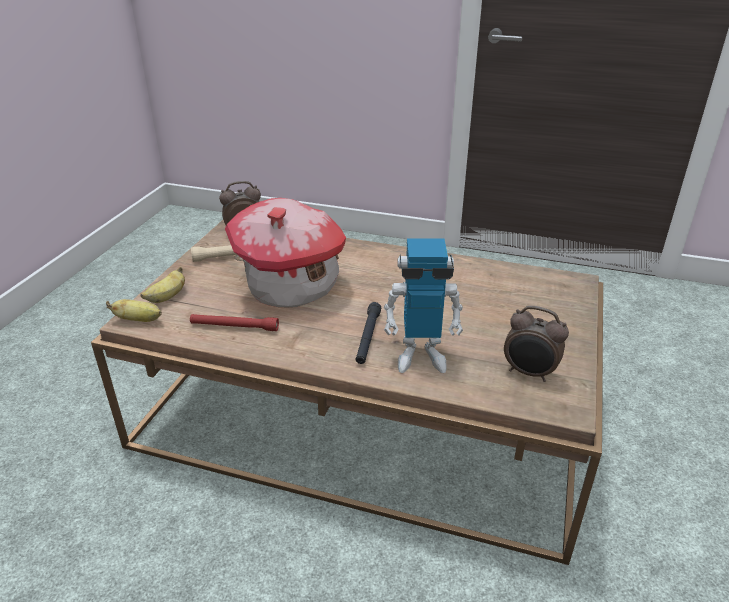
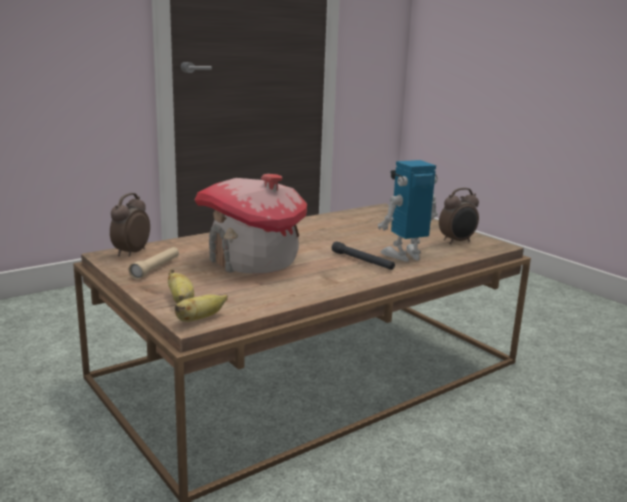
camera: 55 degrees left, 15 degrees down
red flashlight [190,314,279,331] -> none
toy robot [384,238,463,373] -> toy robot turned 150 degrees counterclockwise [378,160,438,262]

